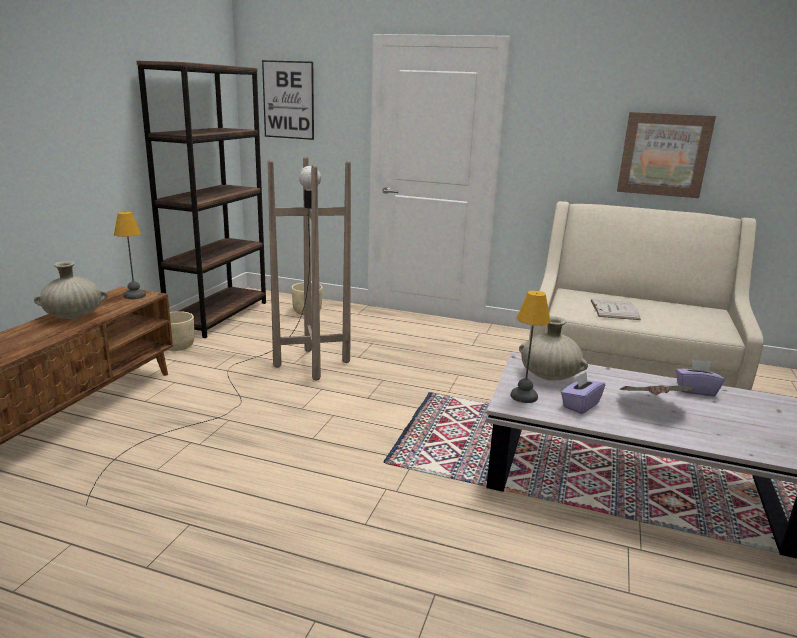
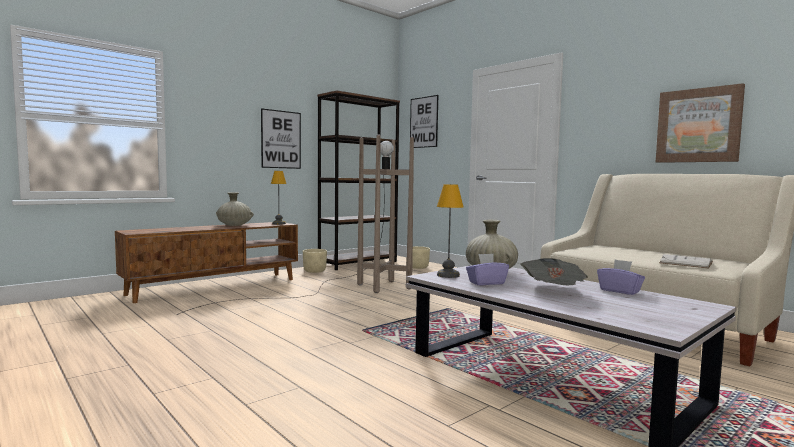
camera: 30 degrees right, 15 degrees down
white book [590,299,641,320] -> white book moved to [659,254,713,269]
none -> picture [261,108,301,169]

